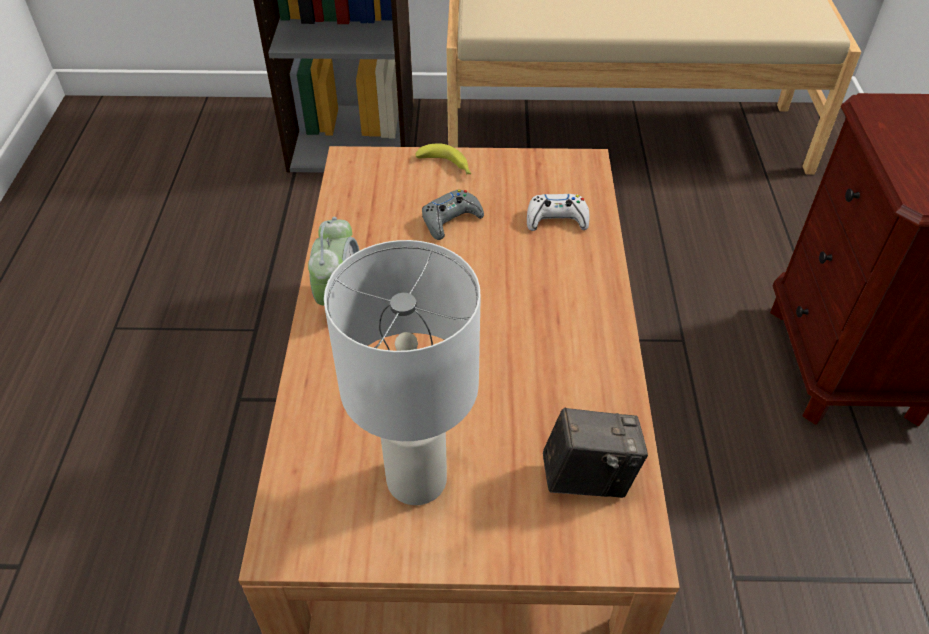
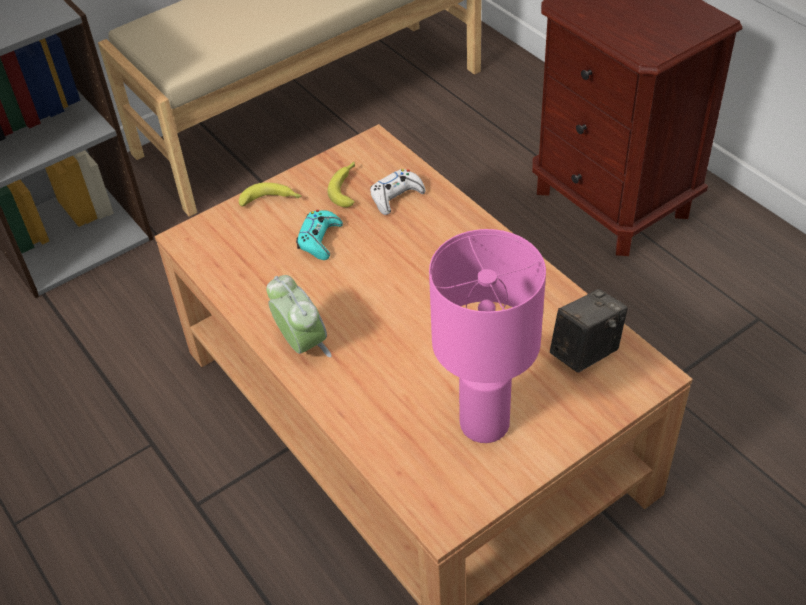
camera: 35 degrees left, 0 degrees up
white table lamp [324,240,481,505] -> pink table lamp [429,229,546,443]
grey game controller [422,189,484,240] -> turquoise game controller [296,210,343,260]
none -> banana [327,162,355,207]

